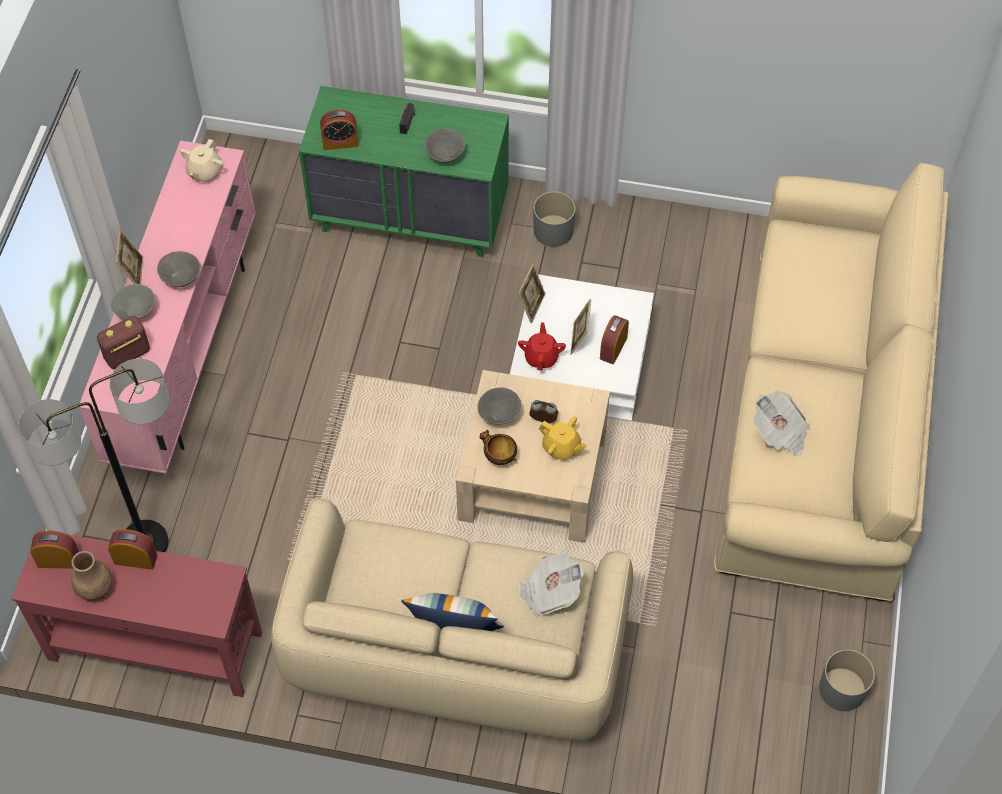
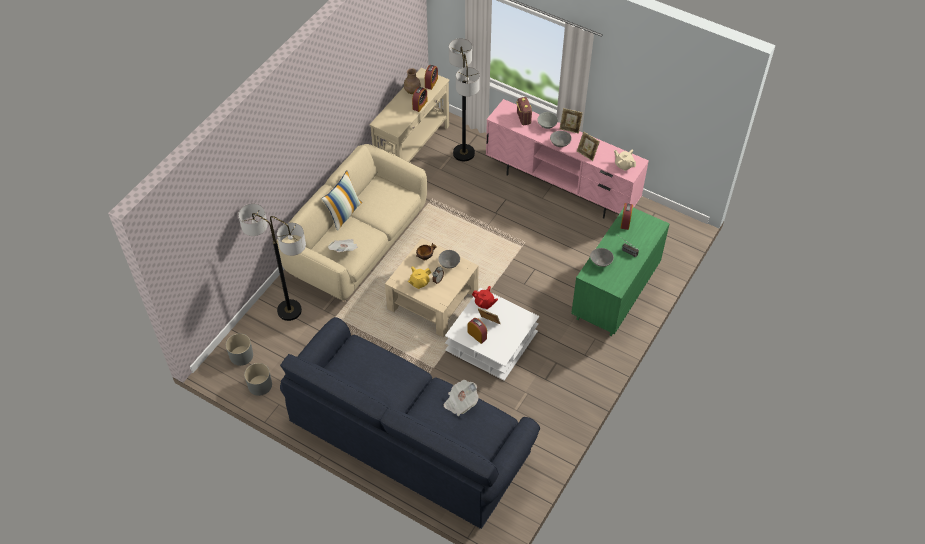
camera: 110 degrees right, 5 degrees down
red console table [12,529,262,697] -> beige console table [369,68,450,162]
picture frame [518,264,546,323] -> picture frame moved to [577,131,600,161]
grey planter [533,191,576,247] -> grey planter moved to [226,333,253,366]
beige sofa [714,162,949,601] -> blue sofa [280,317,540,529]
newspaper [754,391,810,456] -> newspaper moved to [444,380,479,416]
none -> floor lamp [238,204,306,321]

